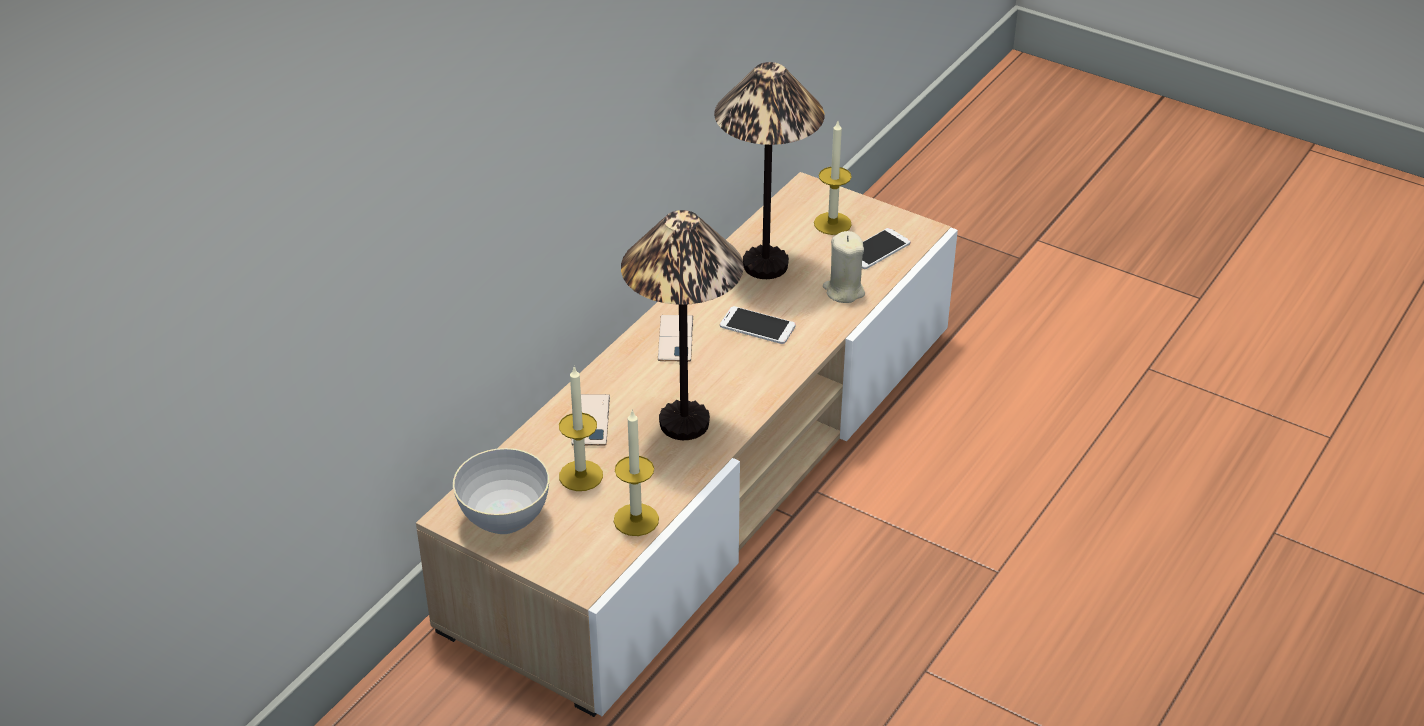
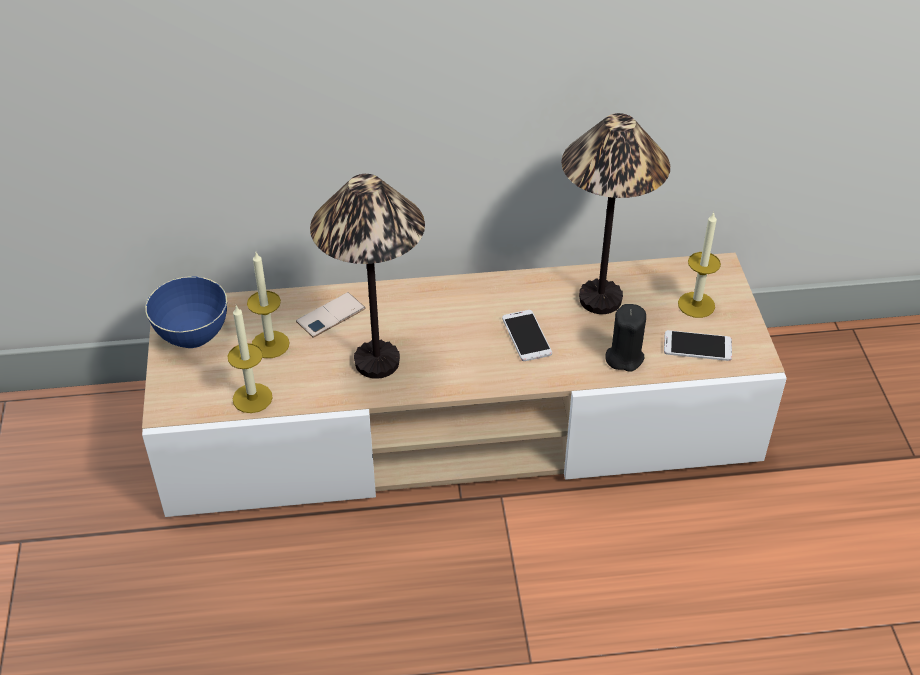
camera: 50 degrees right, 5 degrees up
grey bowl [453,448,549,534] -> blue bowl [145,276,227,348]
phone [658,315,693,362] -> none
beige candle [823,231,865,303] -> black candle [605,304,646,372]

